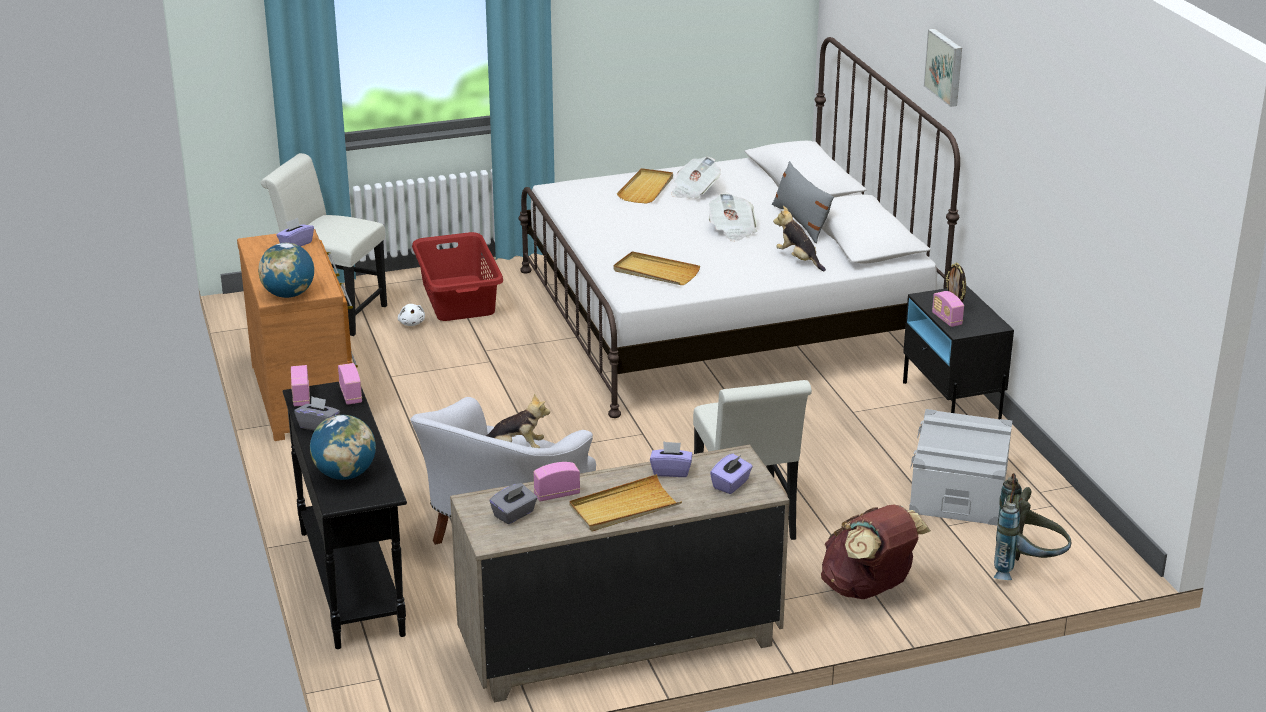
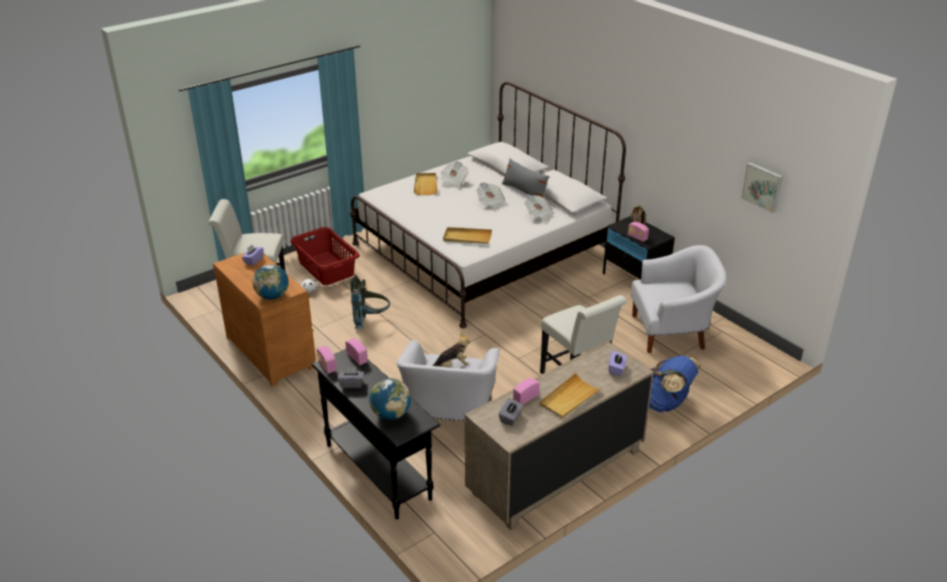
camera: 20 degrees left, 5 degrees up
purple tissue box [650,441,692,477] -> none
plush toy [773,206,826,271] -> newspaper [524,195,555,222]
brown backpack [821,505,931,599] -> blue backpack [649,356,701,412]
grey storage box [909,409,1012,526] -> white armchair [631,245,726,353]
picture [924,29,962,107] -> picture moved to [741,162,783,213]
grey backpack [993,473,1072,580] -> grey backpack moved to [351,274,390,329]

